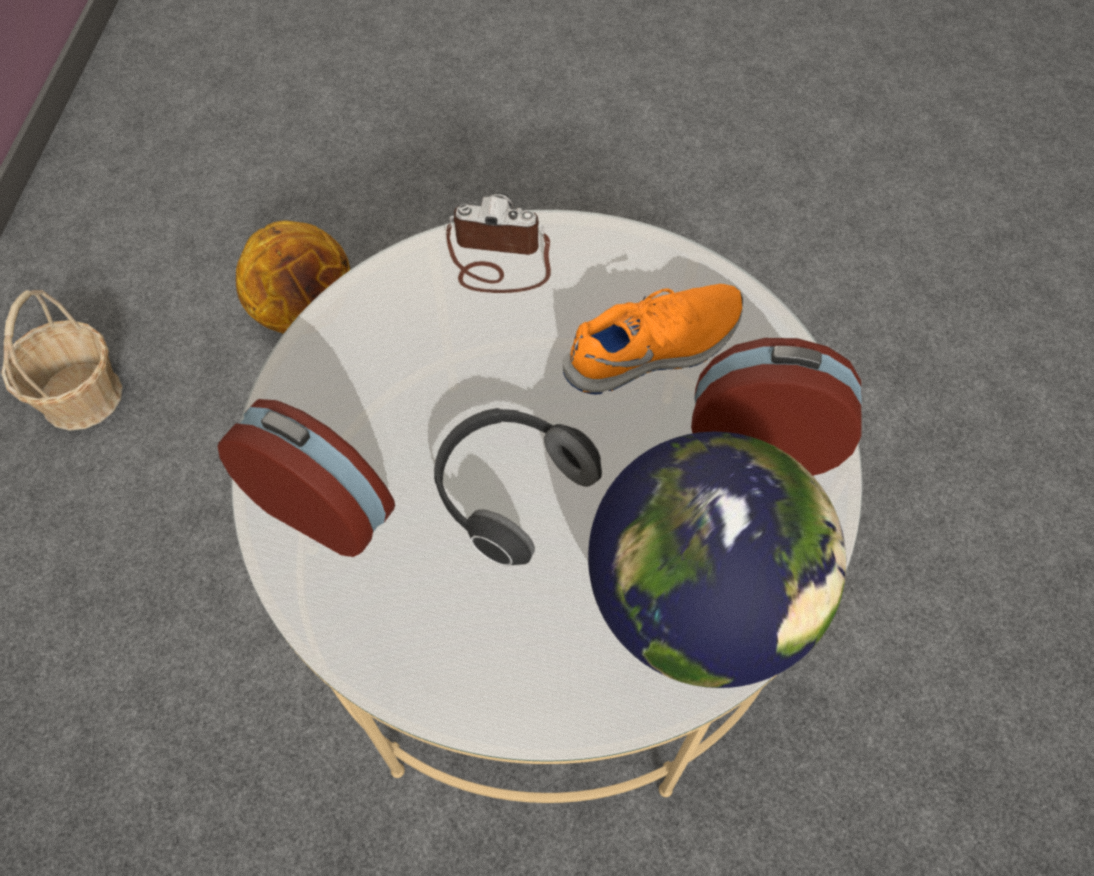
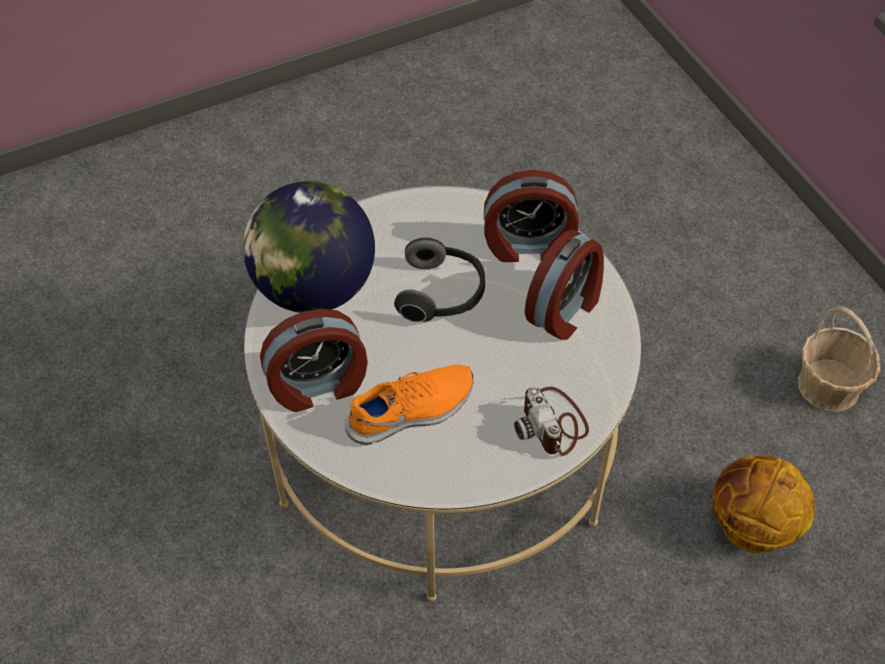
camera: 150 degrees right, 5 degrees down
camera [446,192,551,293] -> camera turned 90 degrees clockwise [514,387,589,456]
orange shoe [563,284,743,394] -> orange shoe turned 150 degrees counterclockwise [344,365,473,445]
none -> alarm clock [525,230,604,340]

